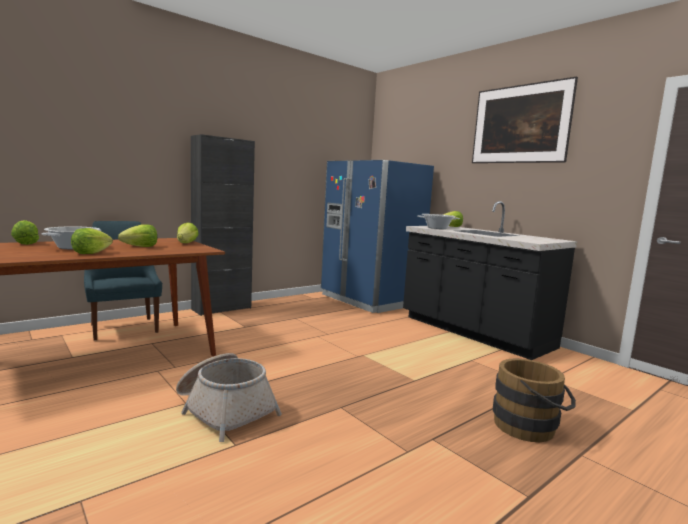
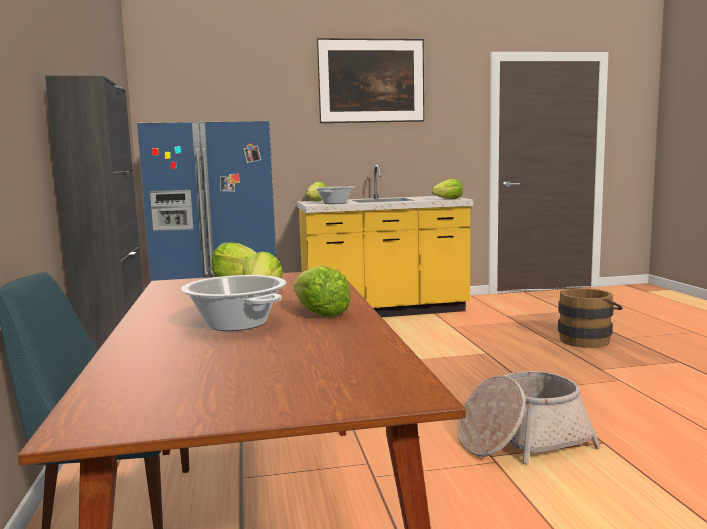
camera: 60 degrees left, 0 degrees up
lettuce [11,220,39,245] -> lettuce moved to [431,179,463,199]
black counter [403,201,577,360] -> yellow counter [297,165,473,317]

